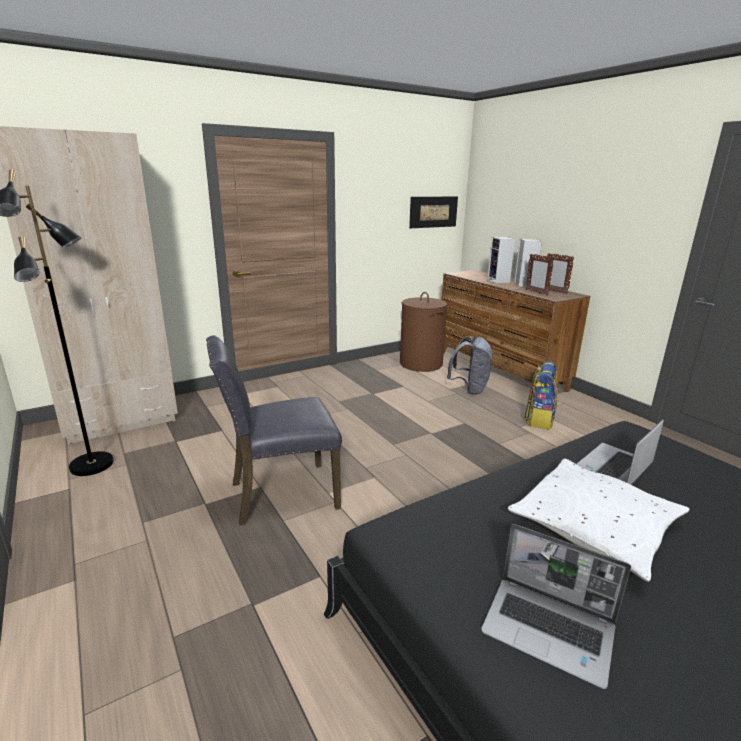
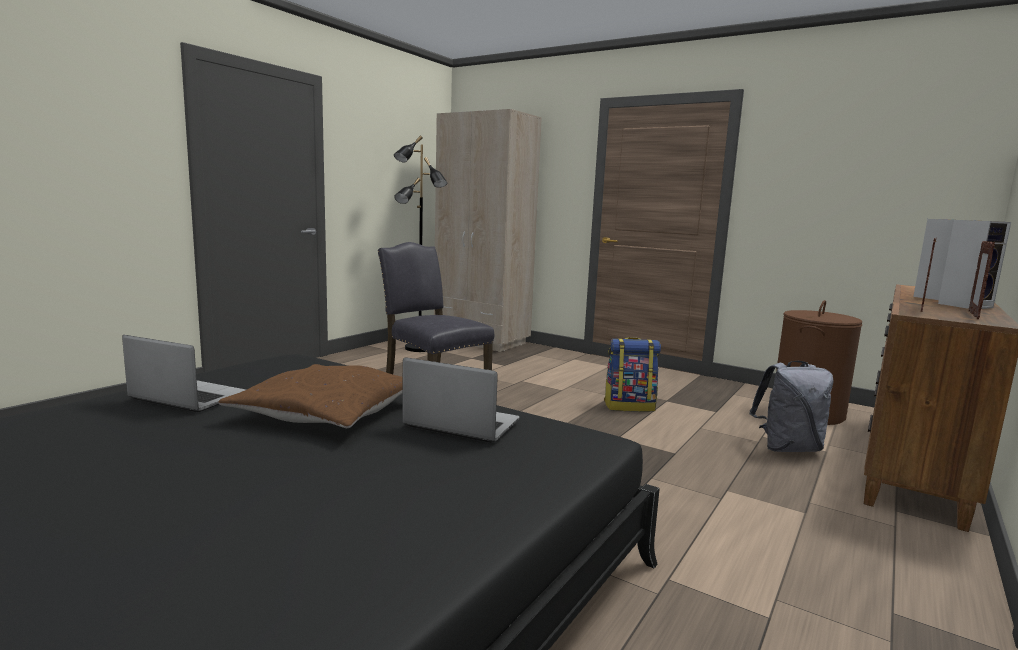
camera: 65 degrees right, 10 degrees down
picture [409,196,458,228] -> none
laptop [482,524,631,689] -> laptop turned 105 degrees clockwise [122,335,246,412]
white pillow [508,459,690,582] -> brown pillow [219,364,403,428]
backpack [524,361,558,430] -> backpack moved to [604,337,661,412]

